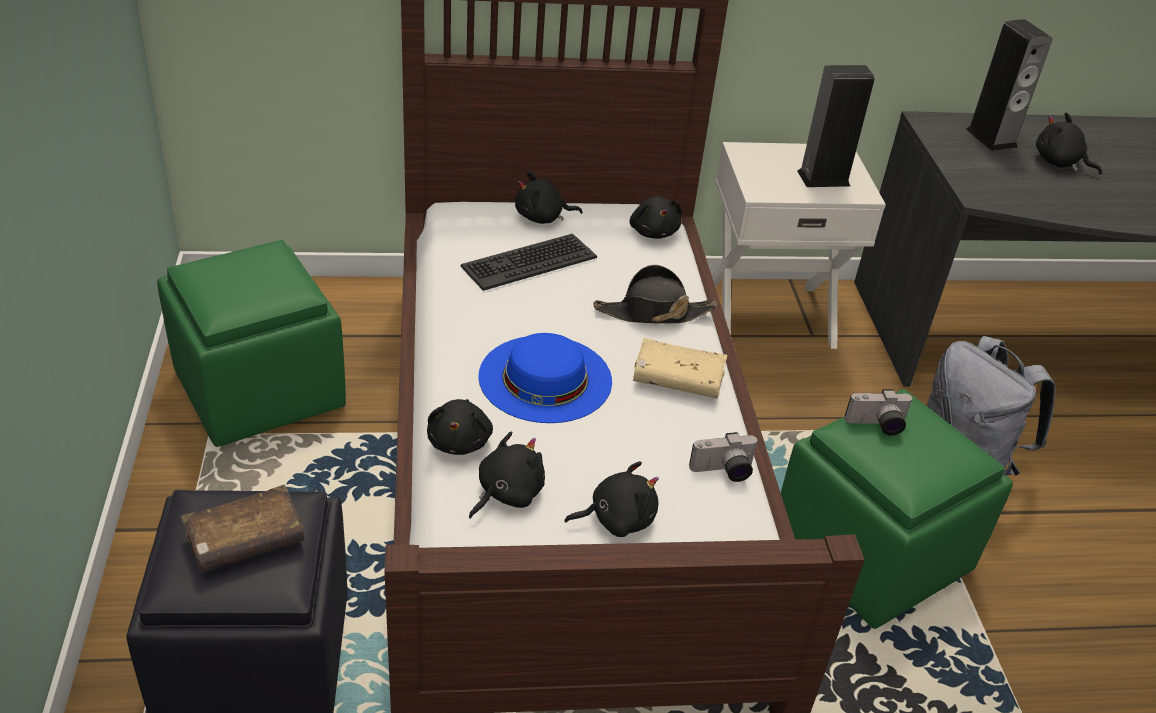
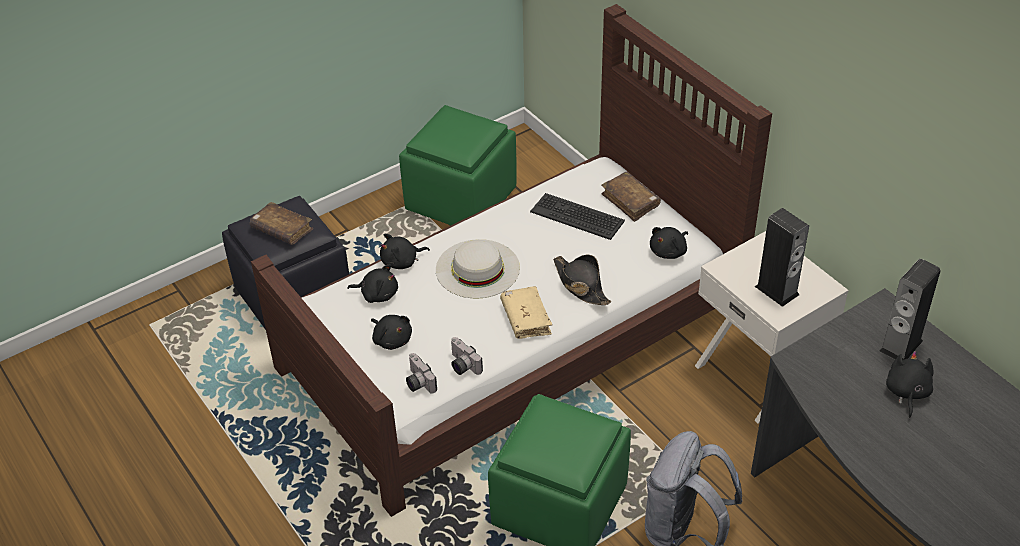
camera: 65 degrees right, 5 degrees up
blue hat [478,333,612,423] -> white hat [436,239,520,299]
black plush toy [515,171,583,224] -> brown book [601,172,661,222]
camera [845,389,913,436] -> camera moved to [406,353,437,394]

